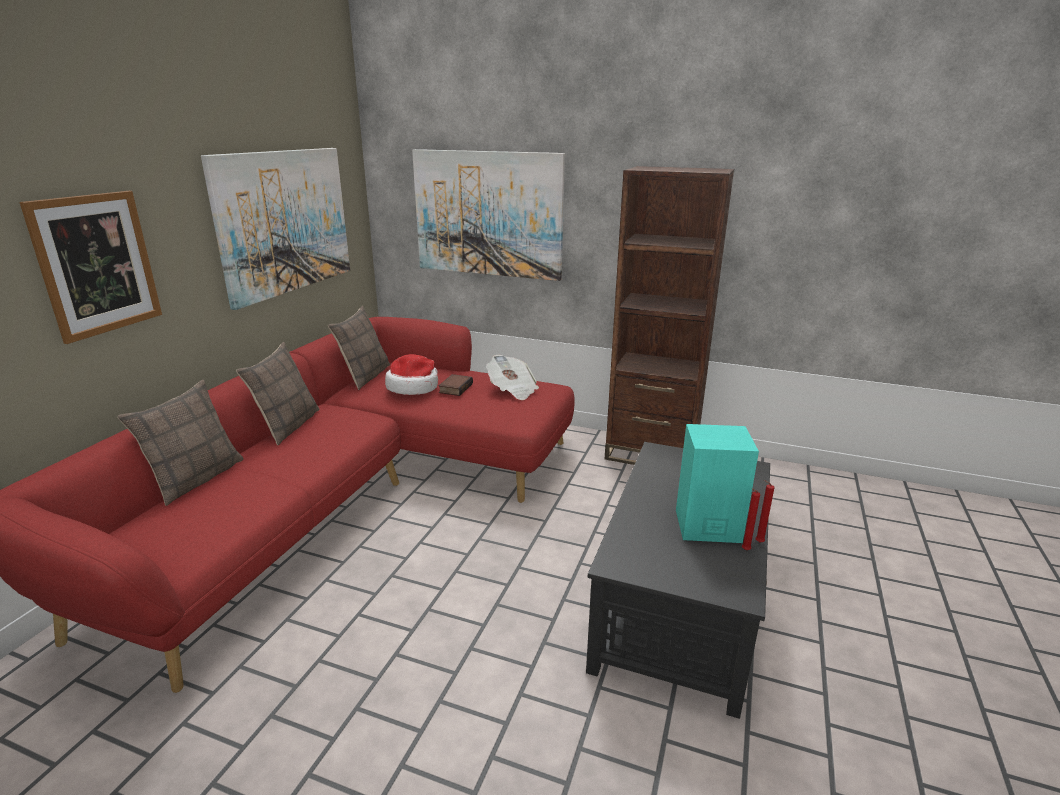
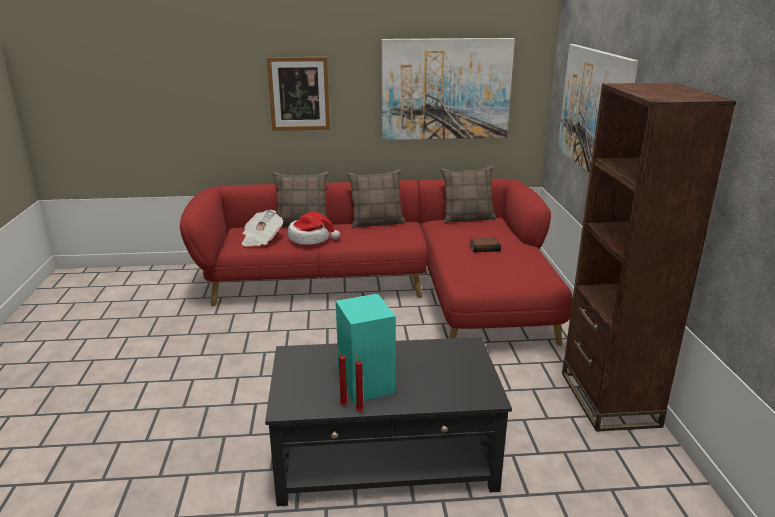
camera: 65 degrees right, 0 degrees up
hat [385,354,438,395] -> hat moved to [288,212,340,245]
newspaper [486,355,539,400] -> newspaper moved to [242,210,283,247]

